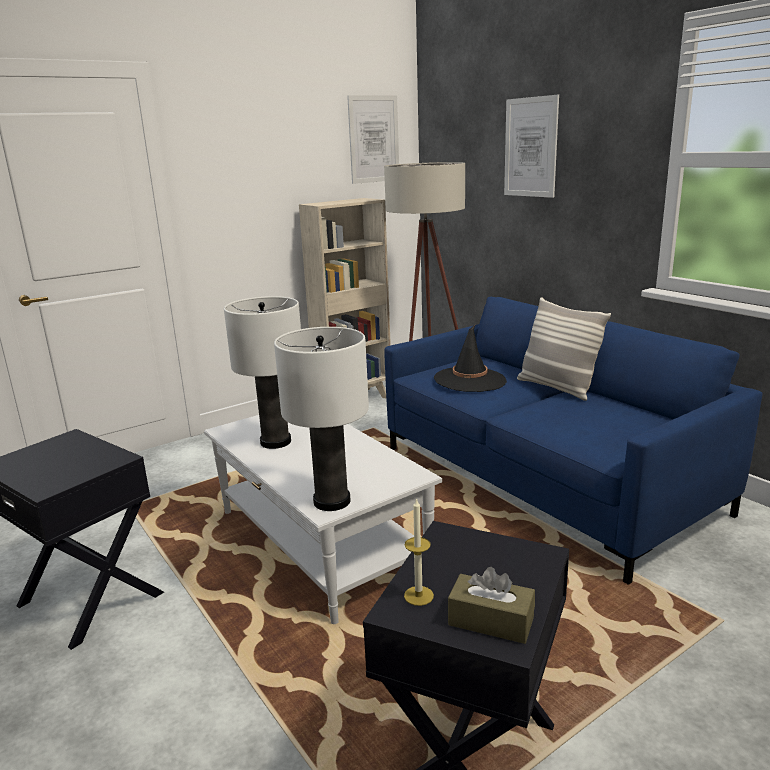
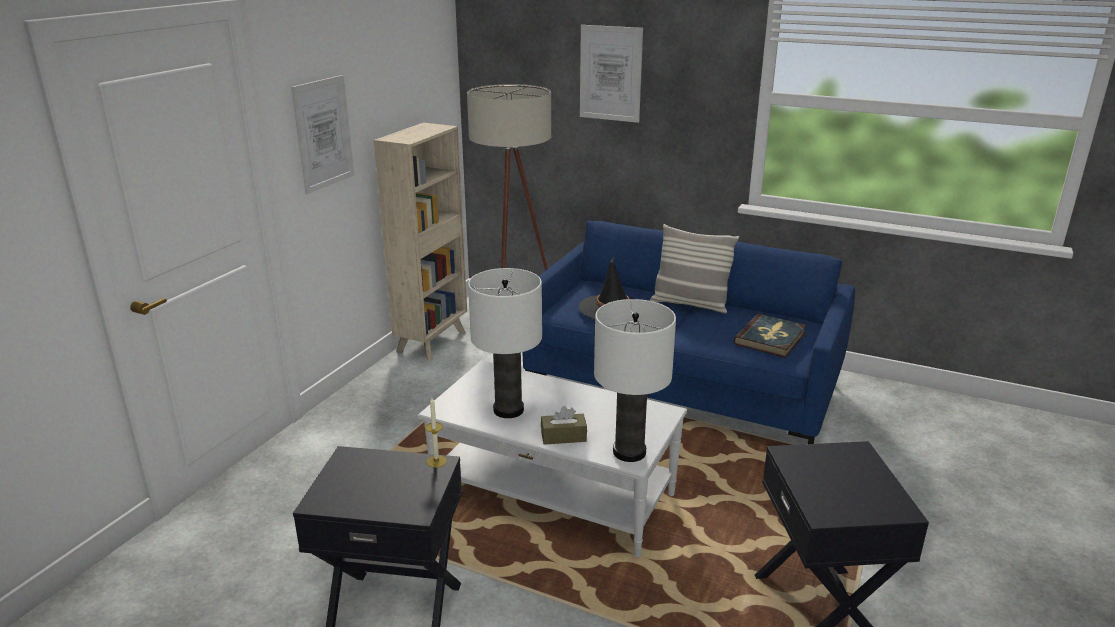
camera: 30 degrees left, 5 degrees up
picture [347,95,399,184] -> picture moved to [291,75,354,194]
candle [404,498,434,606] -> candle moved to [425,398,447,468]
brown tissue box [448,567,535,644] -> brown tissue box moved to [541,406,587,445]
none -> book [734,314,807,358]

